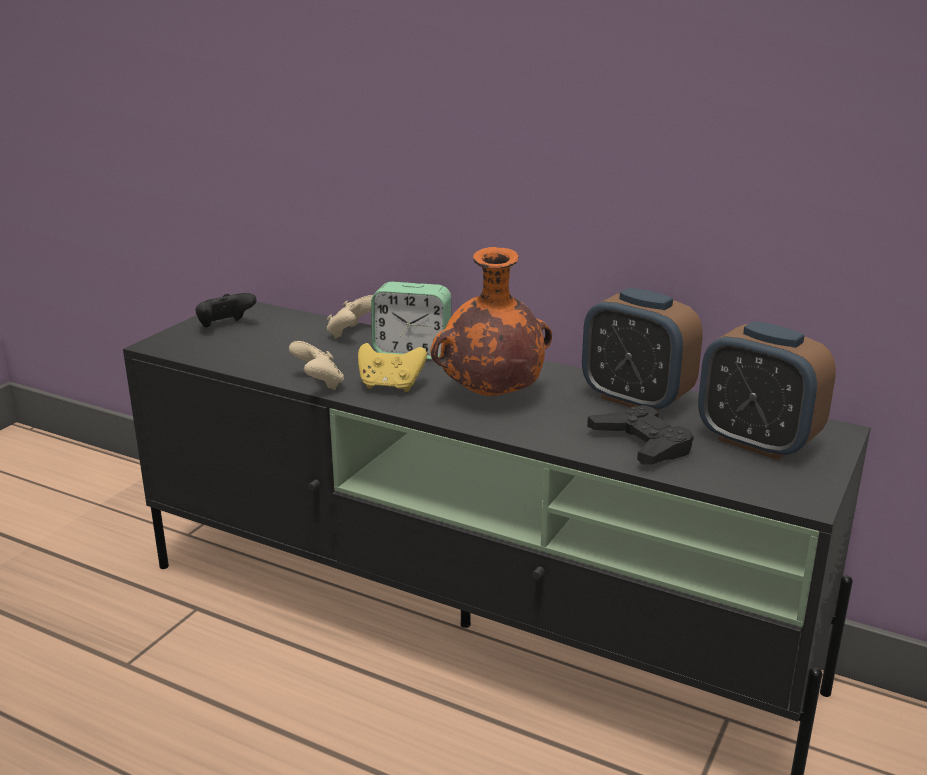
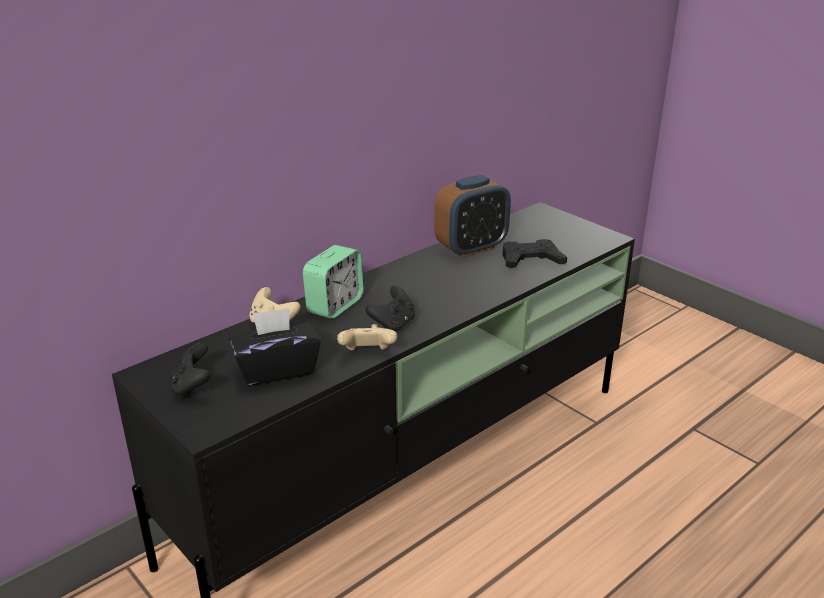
camera: 70 degrees left, 5 degrees up
yellow game controller [358,343,427,392] -> black game controller [365,286,415,331]
orange vase [431,247,552,396] -> none
alarm clock [698,321,836,460] -> none
none -> black tissue box [230,308,321,385]

